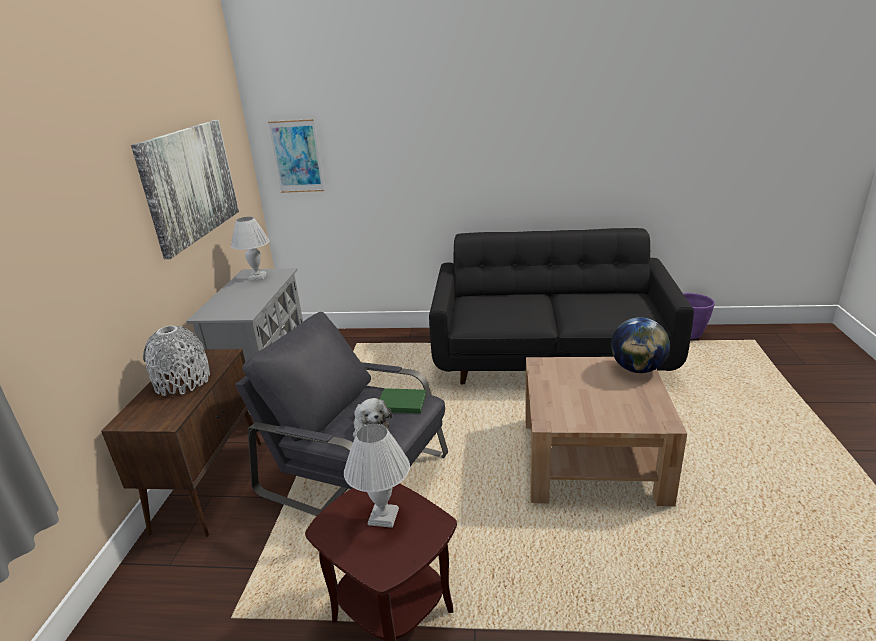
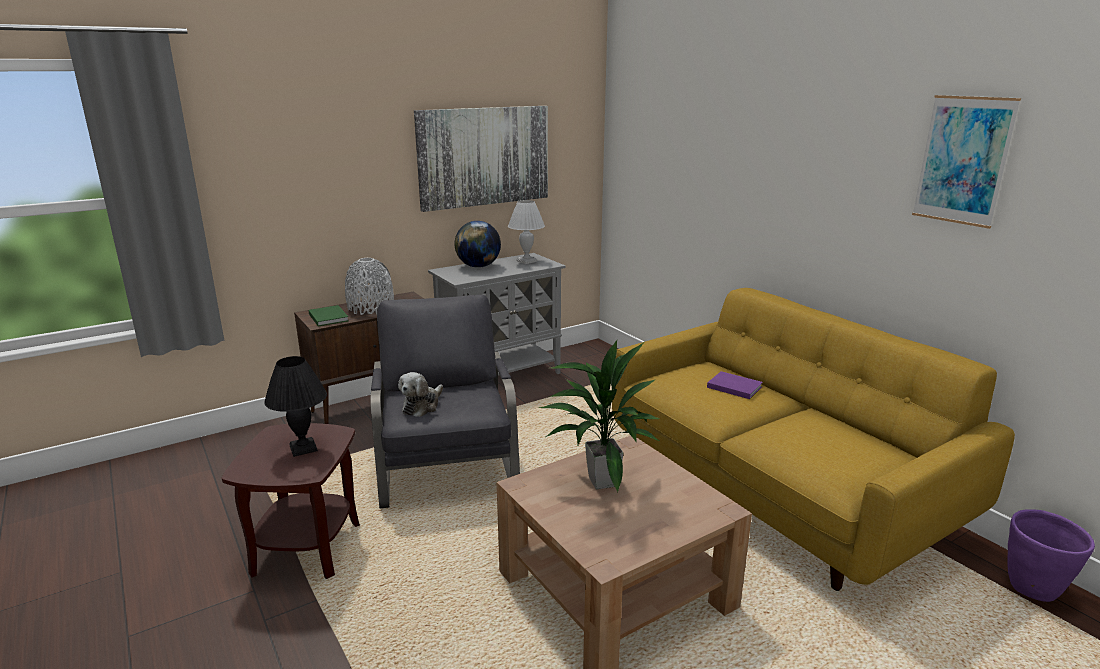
camera: 50 degrees right, 5 degrees down
picture [268,119,324,193] -> picture moved to [912,95,1021,229]
white table lamp [344,424,410,528] -> black table lamp [264,356,327,457]
green book [380,388,426,413] -> green book moved to [309,305,349,326]
black sofa [429,228,694,385] -> yellow sofa [612,288,1015,591]
globe [611,317,670,373] -> globe moved to [454,221,501,268]
none -> potted plant [539,340,659,493]
none -> purple book [707,371,763,399]

